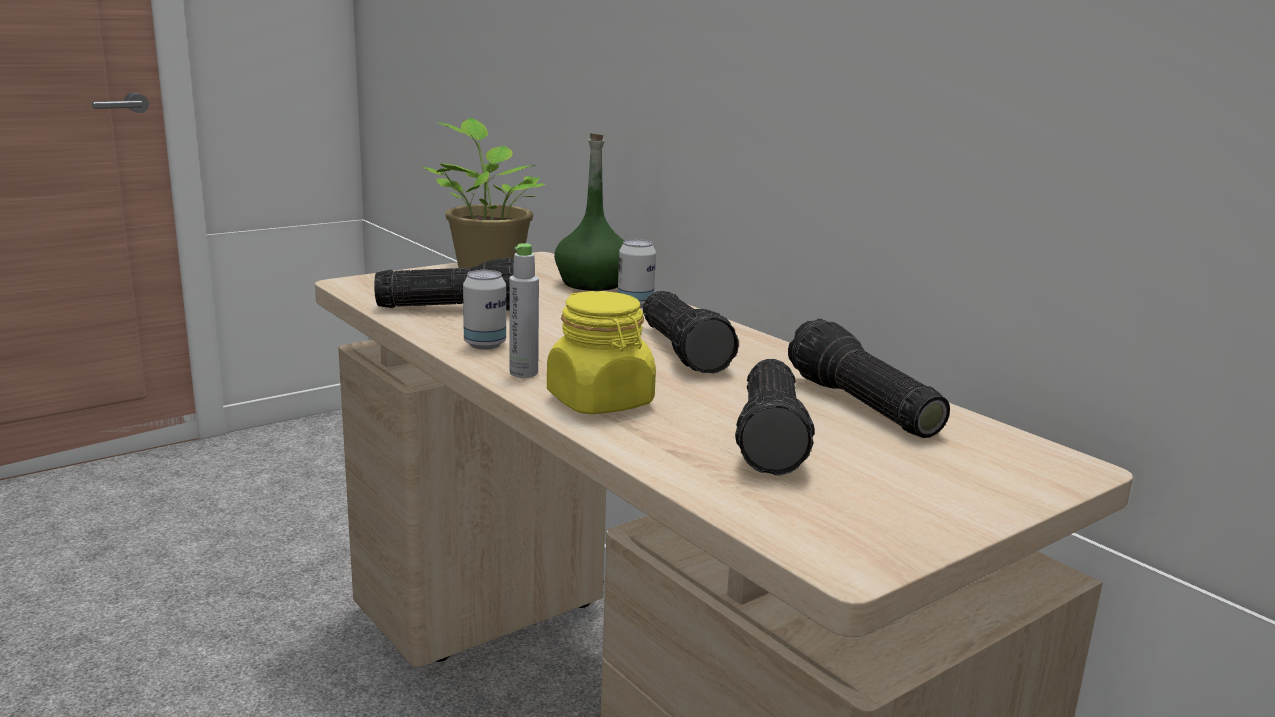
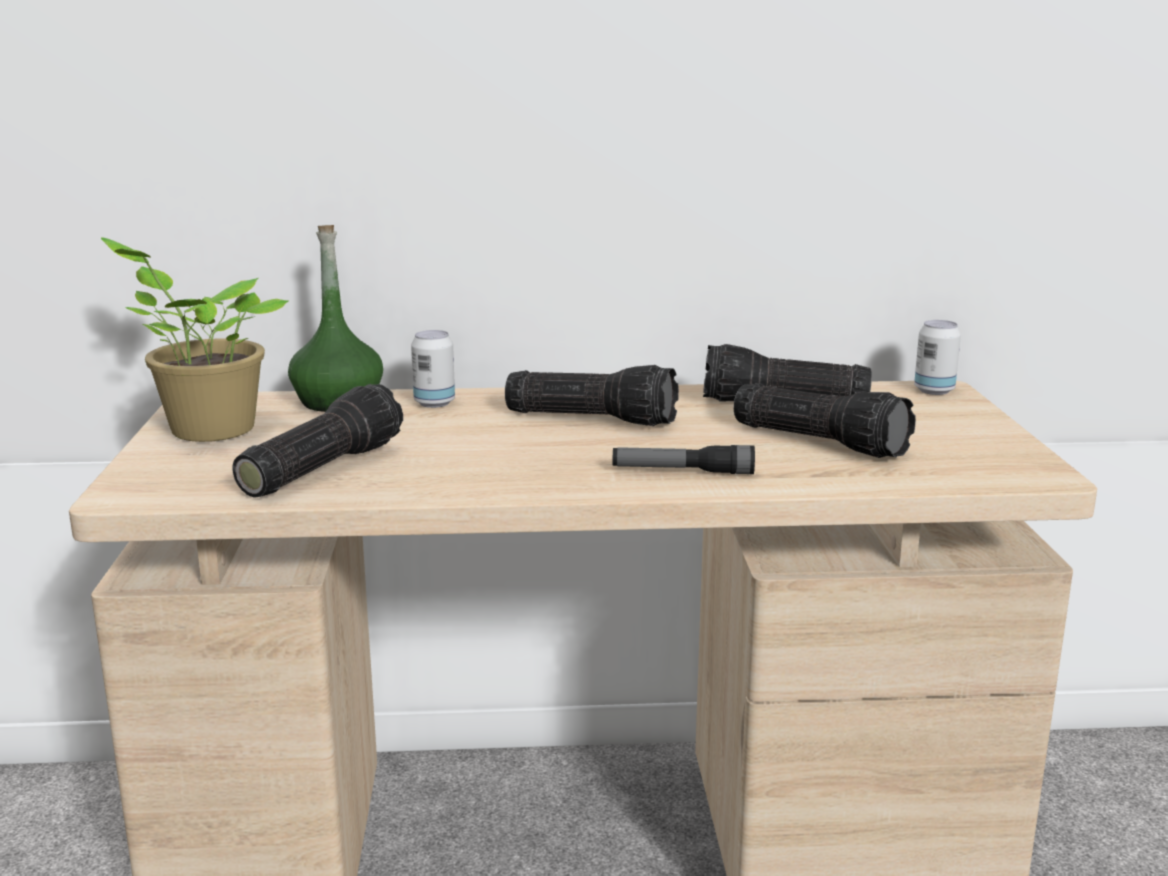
camera: 55 degrees left, 0 degrees up
can [463,270,506,349] -> can moved to [914,320,961,395]
grey bottle [509,243,539,378] -> none
yellow jar [547,291,656,414] -> flashlight [613,445,755,474]

